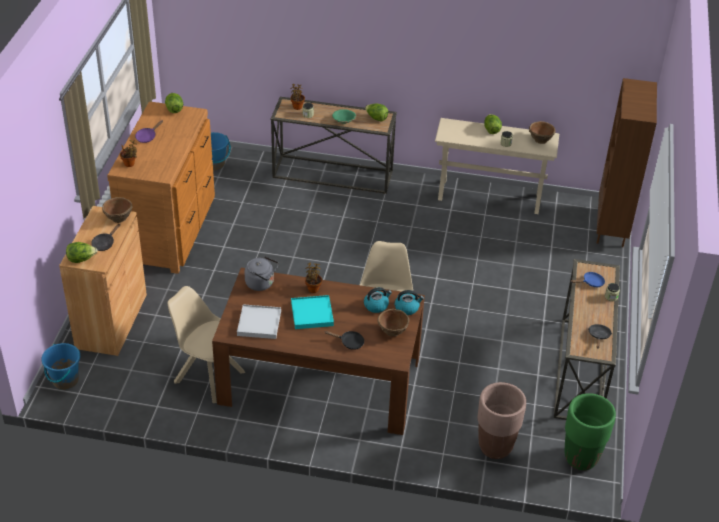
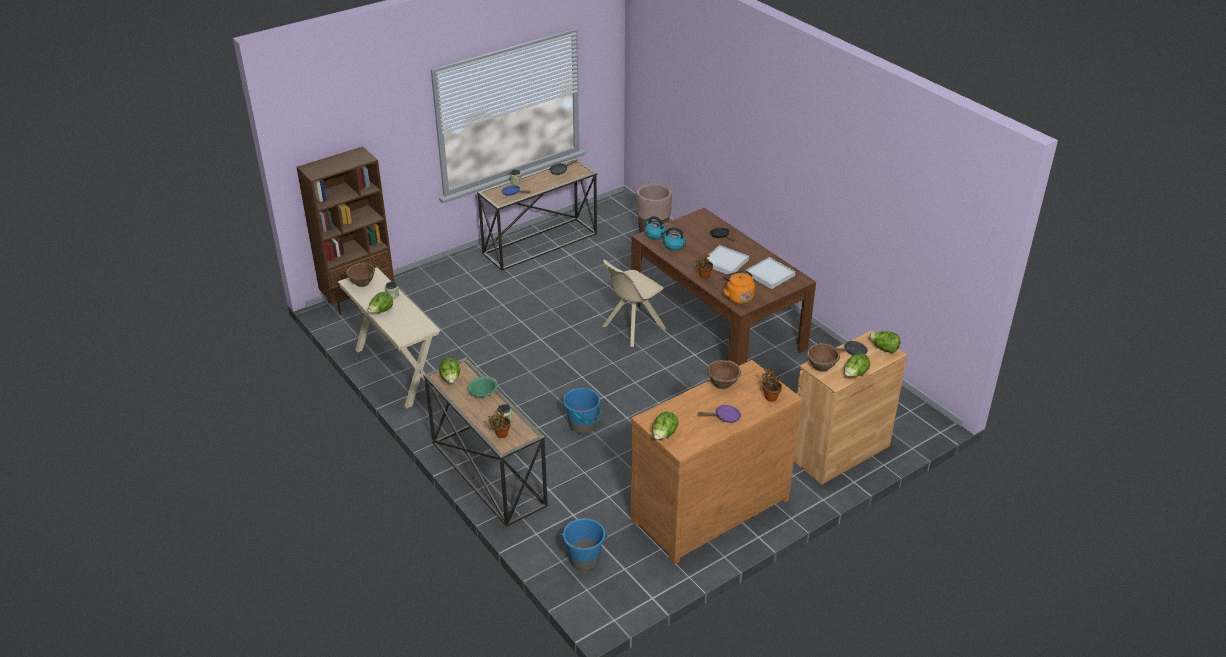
camera: 135 degrees left, 5 degrees down
blue bucket [41,343,80,390] -> blue bucket moved to [563,387,600,434]
beige chair [167,286,245,403] -> none
grey kettle [244,256,279,291] -> orange kettle [723,270,755,304]
turquoise tray [291,295,334,329] -> white tray [707,245,749,274]
brown bowl [377,309,410,337] -> brown bowl moved to [707,360,741,389]
green planter [564,393,616,470] -> none
none -> lettuce [844,353,870,377]

